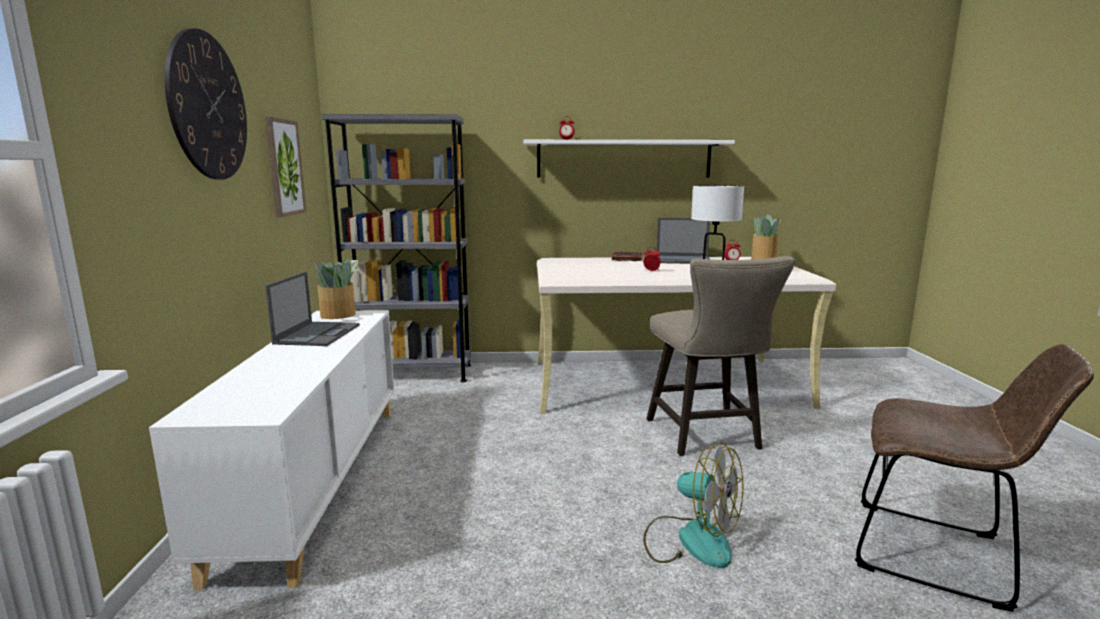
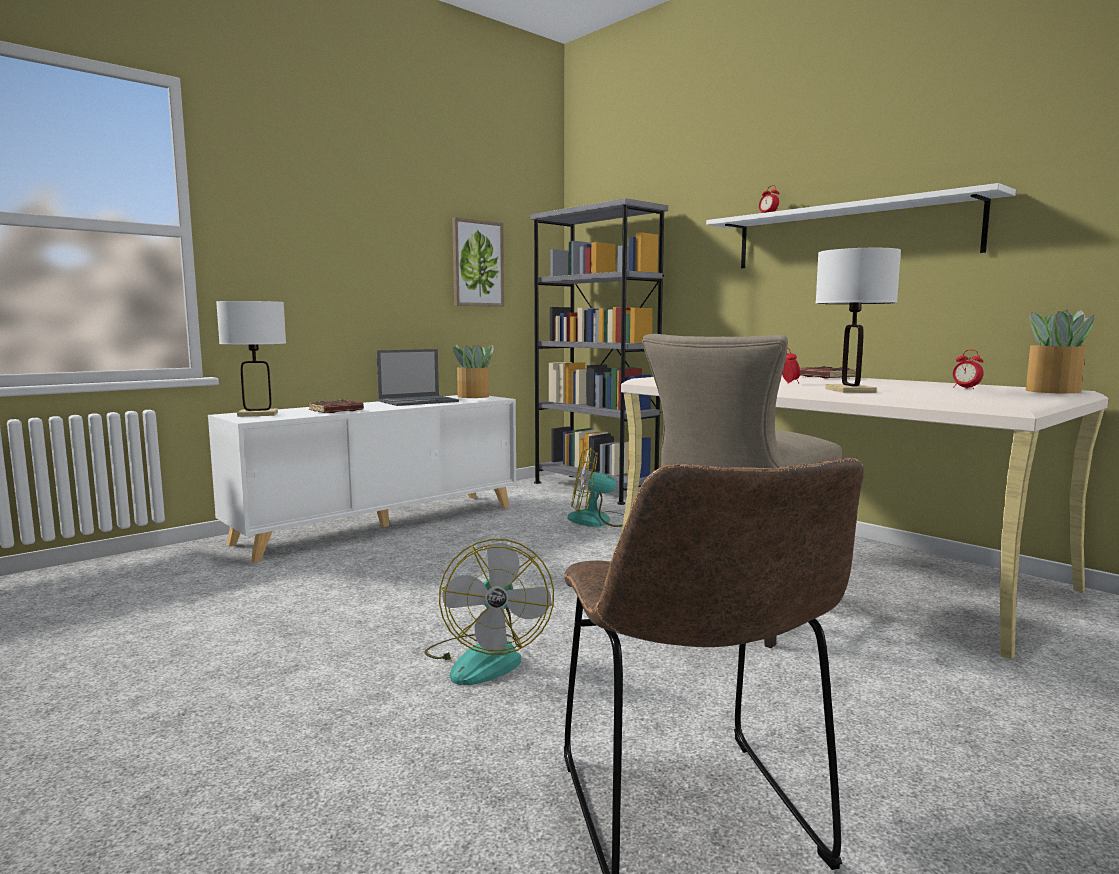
camera: 50 degrees right, 5 degrees down
wall clock [164,28,247,180] -> none
laptop [656,218,710,264] -> none
none -> white table lamp [216,301,286,417]
none -> brown book [309,399,364,413]
none -> fan [568,448,624,527]

